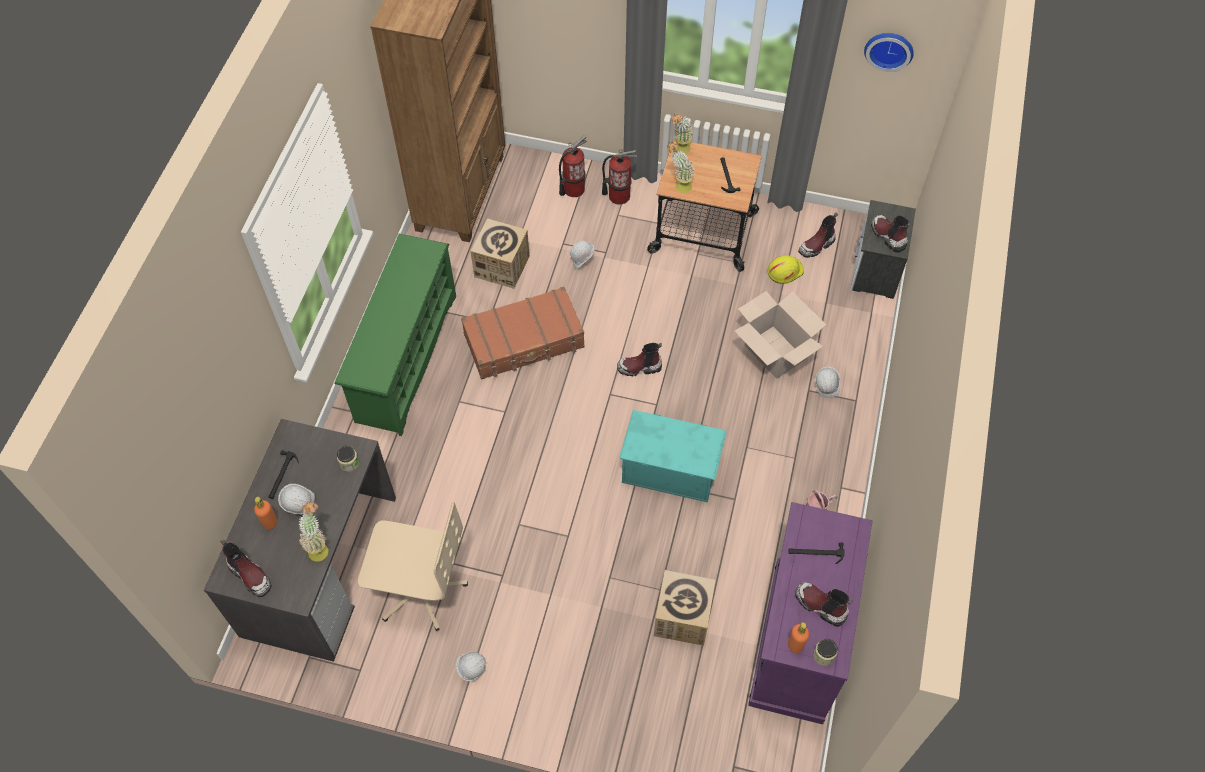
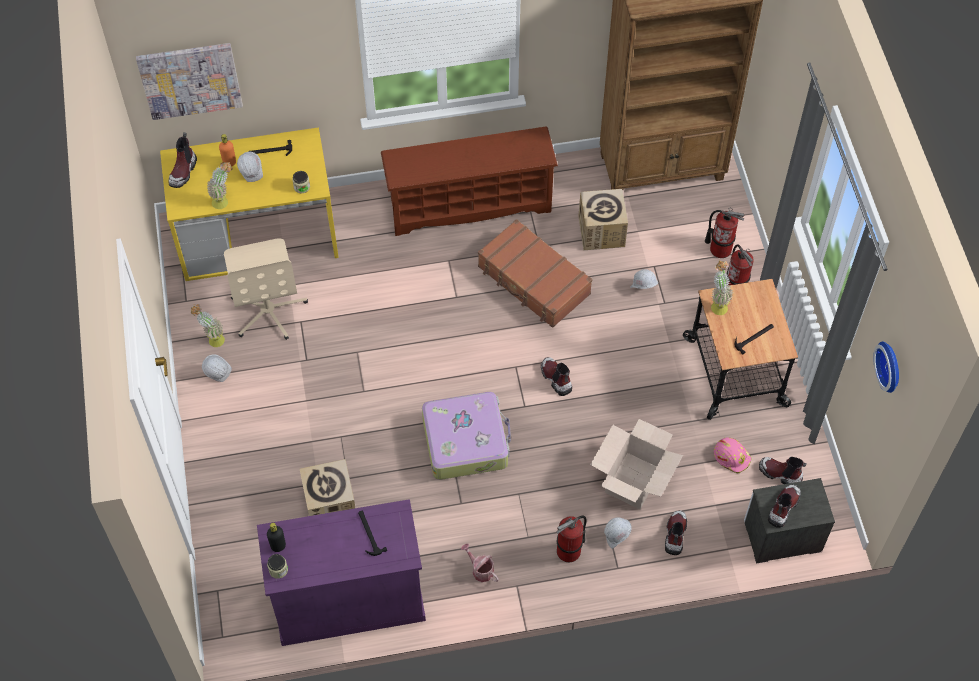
camera: 65 degrees right, 0 degrees up
grey desk [204,419,396,662] -> yellow desk [160,127,339,281]
green shoe rack [335,234,456,436] -> brown shoe rack [381,127,558,236]
turquoise storage box [619,410,727,503] -> suitcase [422,392,511,480]
potted plant [671,113,694,154] -> potted plant moved to [191,304,225,347]
yellow hard hat [768,255,804,284] -> pink hard hat [714,437,752,473]
orange bottle [788,622,809,653] -> black bottle [267,523,286,552]
boot [795,582,853,627] -> boot moved to [665,510,687,555]
none -> picture [136,43,243,120]
none -> fire extinguisher [556,516,587,562]

